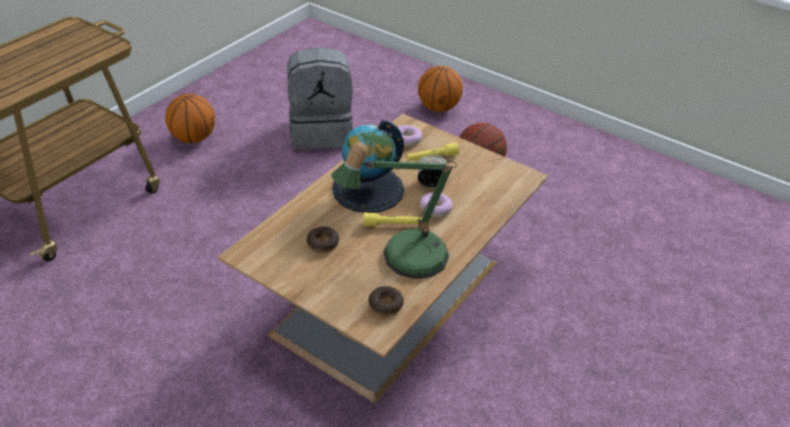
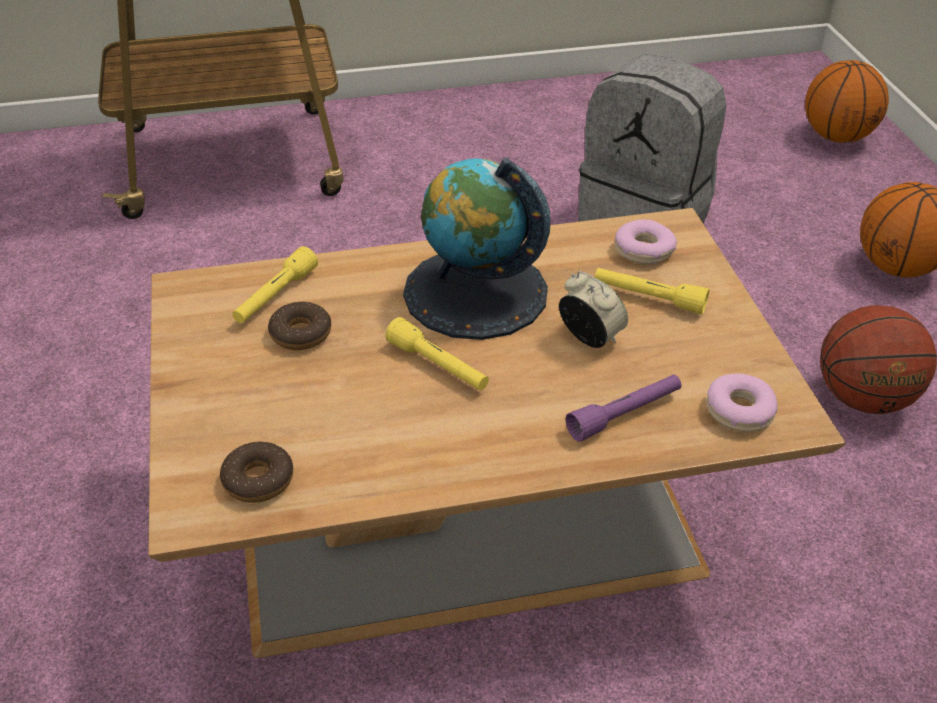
camera: 45 degrees right, 0 degrees up
basketball [165,94,215,143] -> basketball moved to [805,60,889,143]
table lamp [331,142,457,279] -> none
donut [420,192,453,217] -> donut moved to [706,374,778,432]
none -> yellow flashlight [232,246,318,323]
none -> purple flashlight [565,375,681,442]

